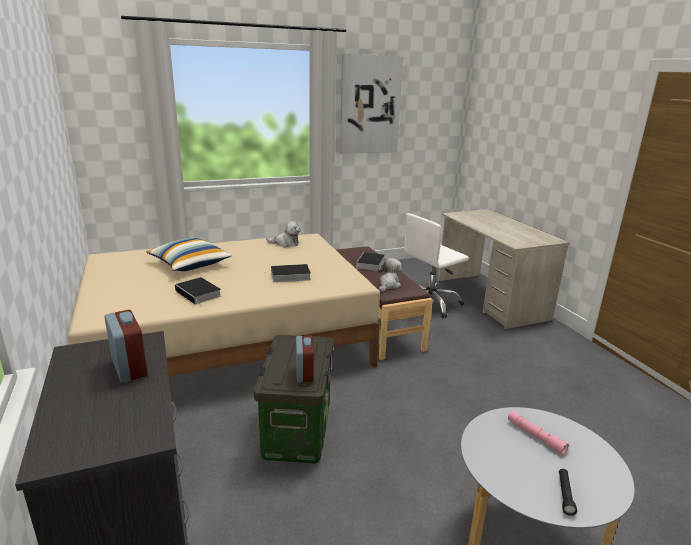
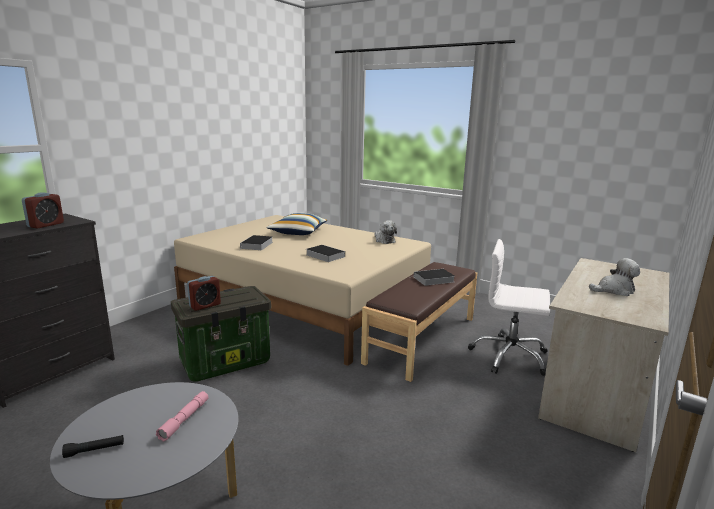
camera: 55 degrees right, 5 degrees down
picture [340,54,404,154] -> none
plush toy [378,258,402,292] -> plush toy moved to [589,258,640,296]

